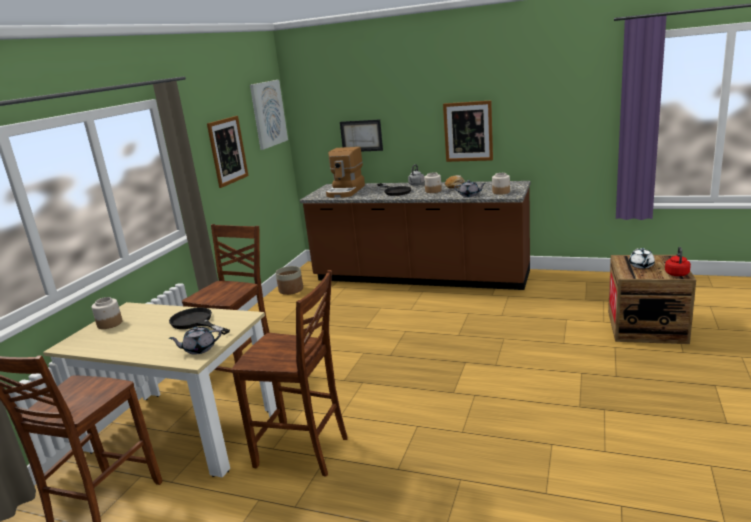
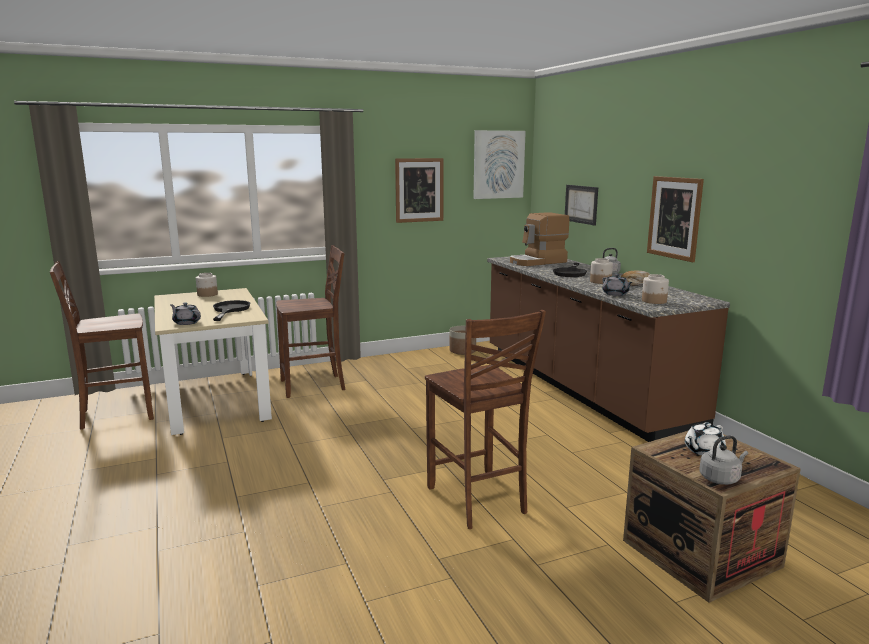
camera: 45 degrees right, 5 degrees down
brown chair [232,270,348,477] -> brown chair moved to [425,310,546,529]
red kettle [665,247,691,276] -> grey kettle [700,435,748,485]

